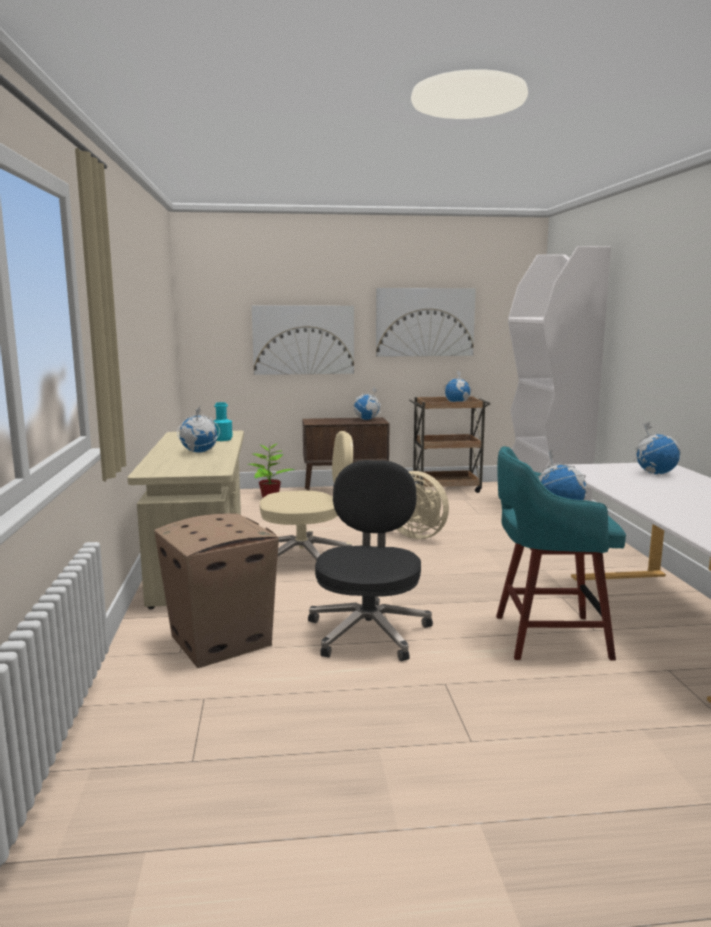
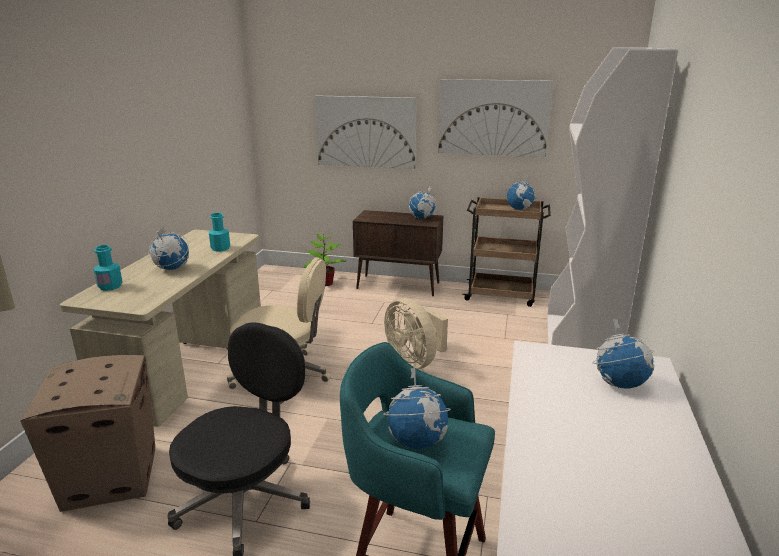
camera: 20 degrees right, 10 degrees up
none -> turquoise bottle [93,245,123,291]

